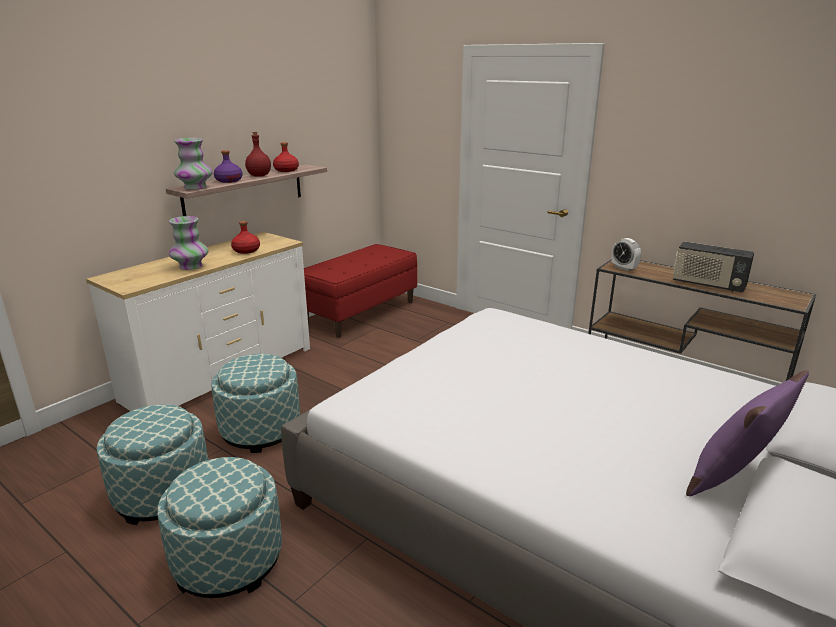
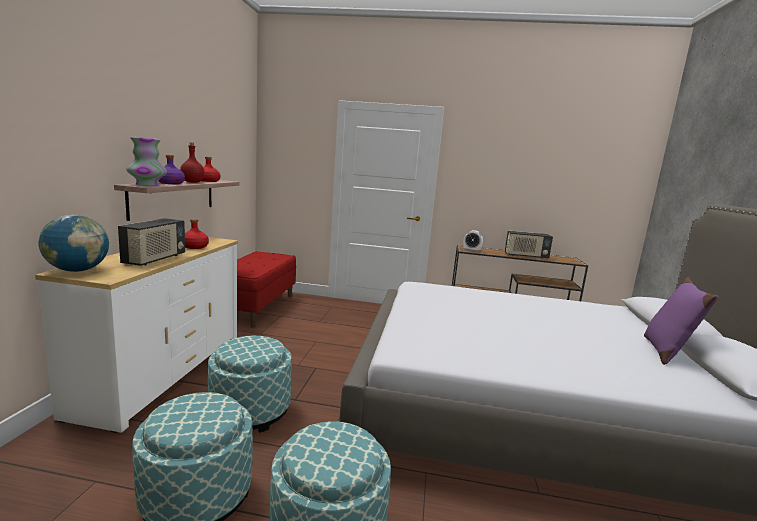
camera: 30 degrees left, 10 degrees down
vase [169,216,209,270] -> radio [118,218,185,266]
none -> globe [39,215,109,272]

